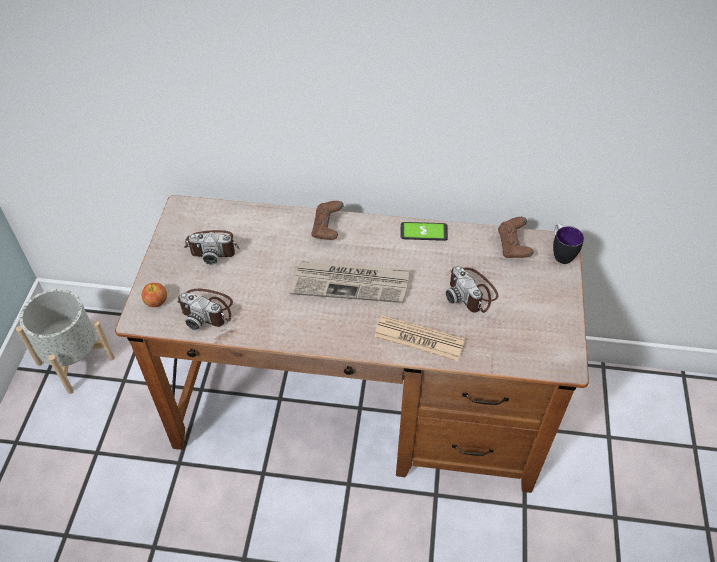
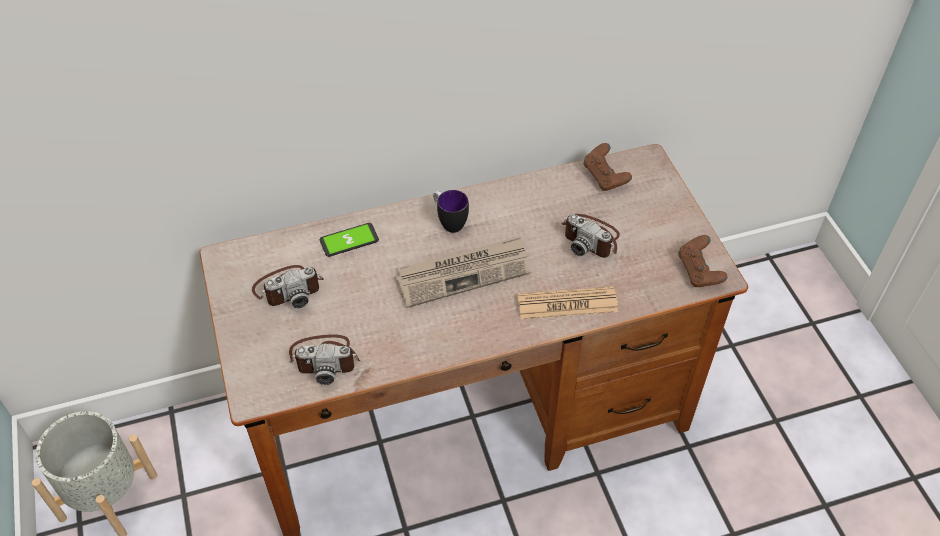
camera: 25 degrees left, 0 degrees up
apple [141,283,167,307] -> none
brown game controller [311,201,344,240] -> brown game controller moved to [678,235,728,287]
phone [401,222,448,241] -> phone moved to [320,223,379,257]
mug [553,224,584,264] -> mug moved to [433,190,469,233]

